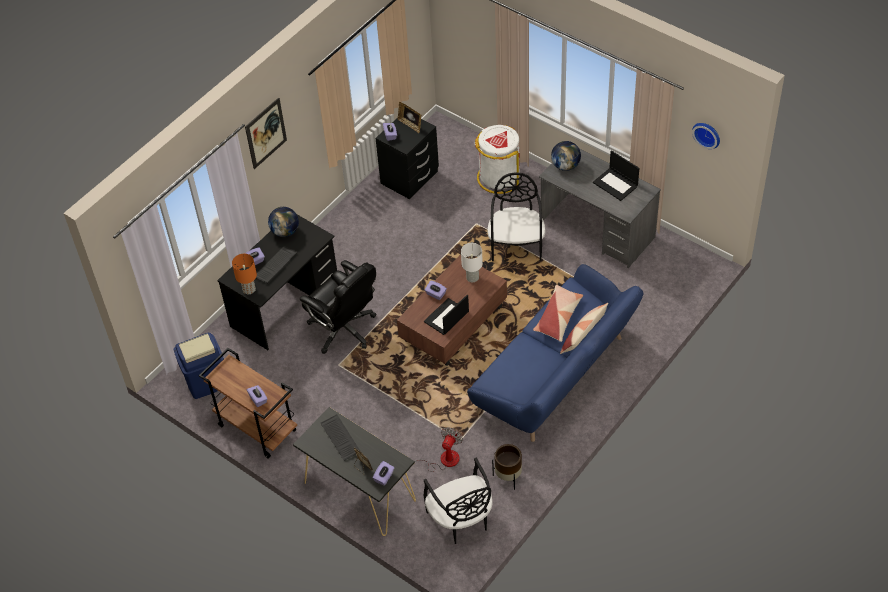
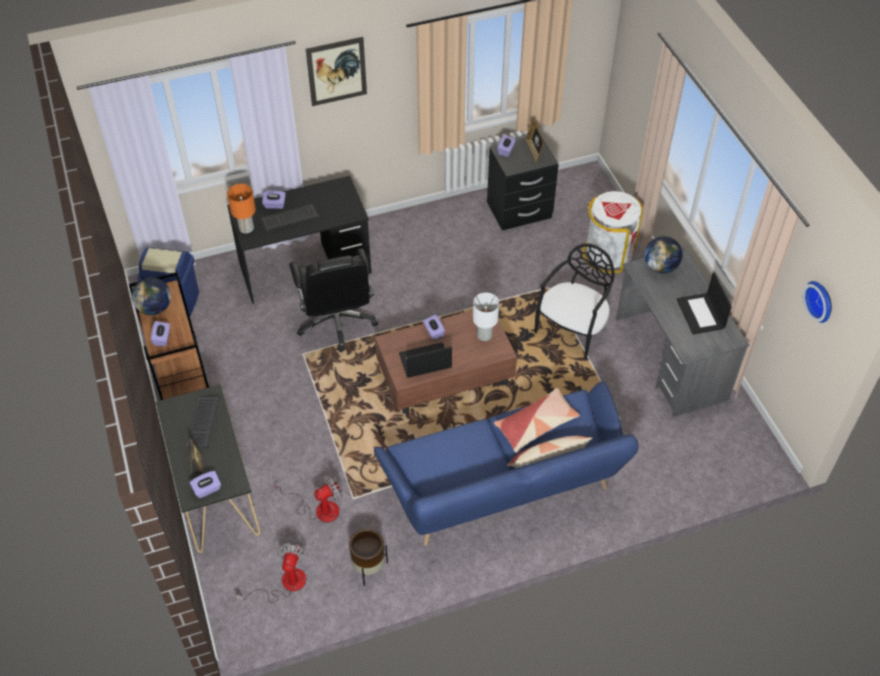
camera: 30 degrees right, 0 degrees up
globe [268,207,299,237] -> globe moved to [131,277,171,315]
black chair [424,458,493,544] -> fan [236,543,308,603]

